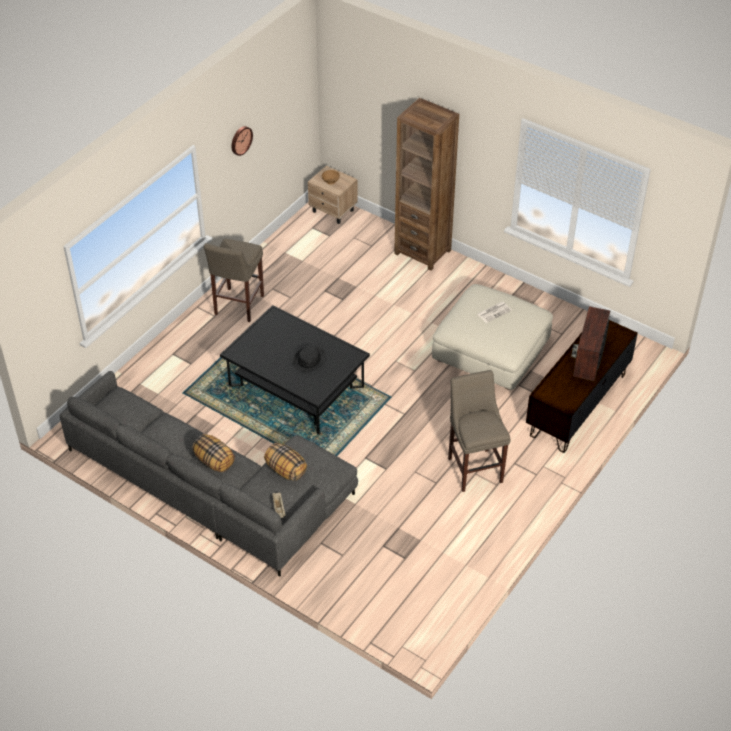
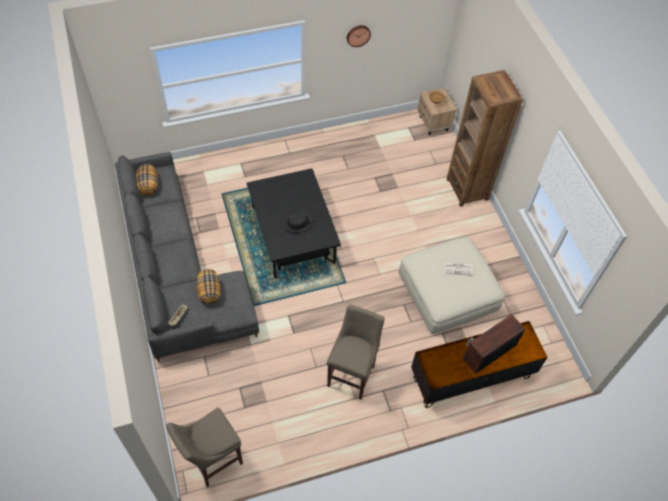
camera: 35 degrees right, 10 degrees up
pillow [192,434,235,472] -> pillow moved to [136,164,158,196]
beige stool [204,239,264,322] -> beige stool moved to [166,408,243,487]

